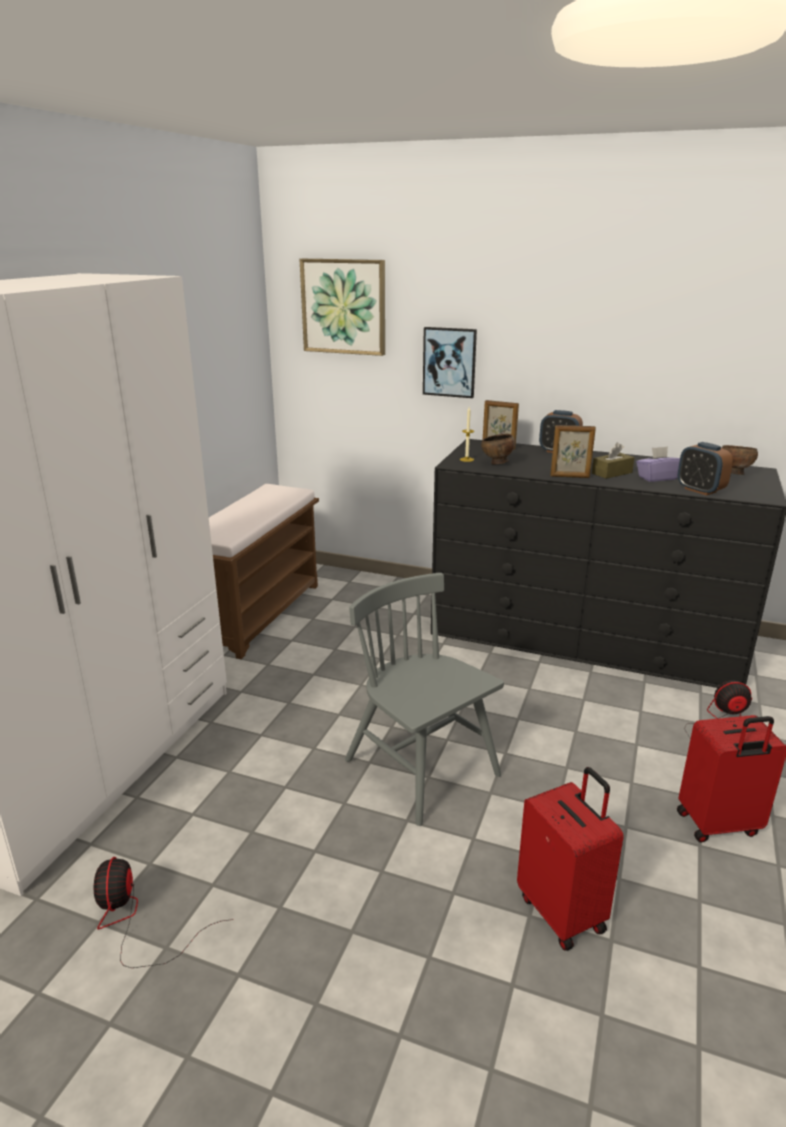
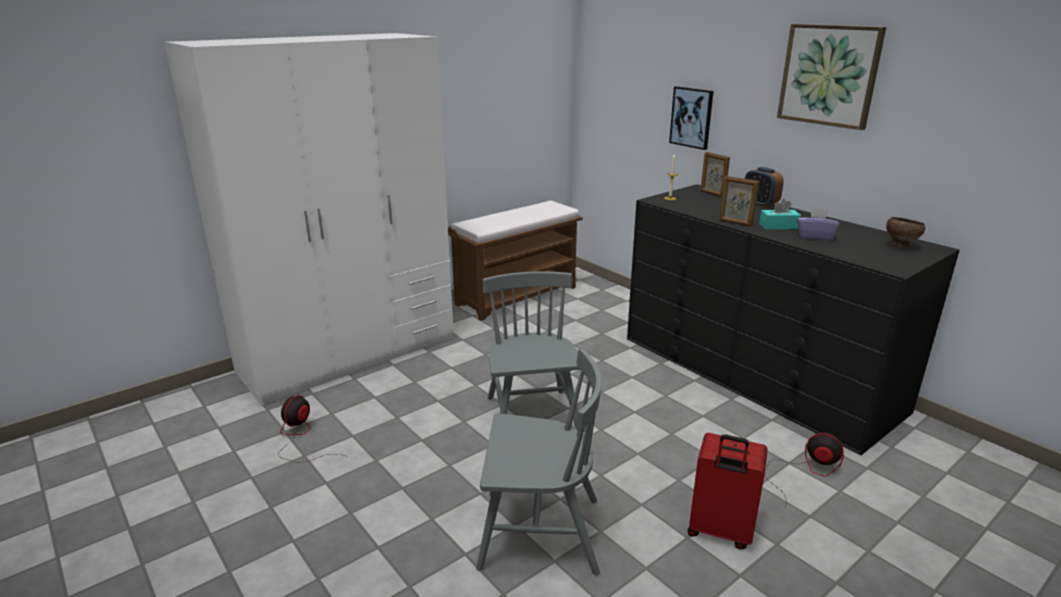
camera: 30 degrees right, 0 degrees up
picture [300,259,385,356] -> picture moved to [777,24,886,130]
brown bowl [481,434,515,465] -> none
red suitcase [517,767,624,951] -> grey chair [476,349,602,575]
brown tissue box [592,442,635,479] -> turquoise tissue box [759,199,801,230]
alarm clock [678,442,733,496] -> none

